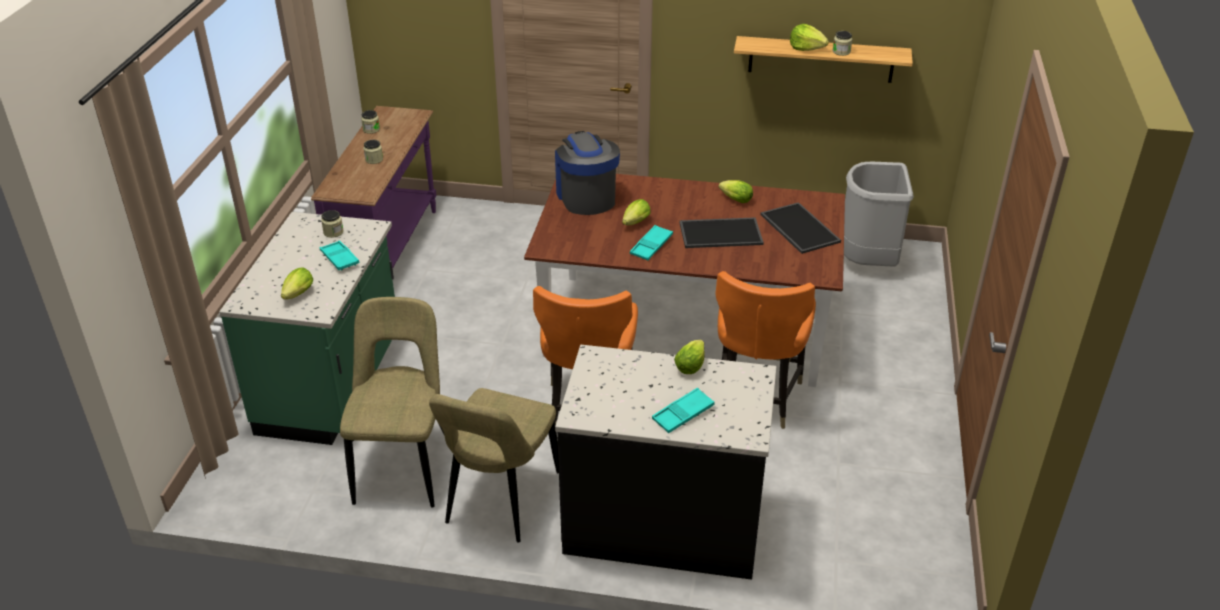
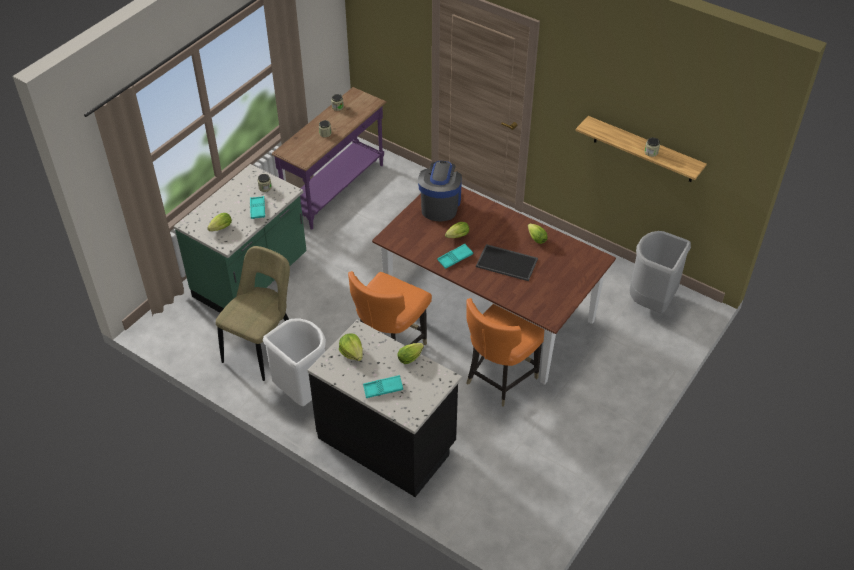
camera: 25 degrees right, 10 degrees up
beige chair [429,388,559,543] -> white trash can [263,318,326,406]
tray [760,202,841,254] -> none
lettuce [790,24,829,51] -> lettuce moved to [339,333,363,361]

